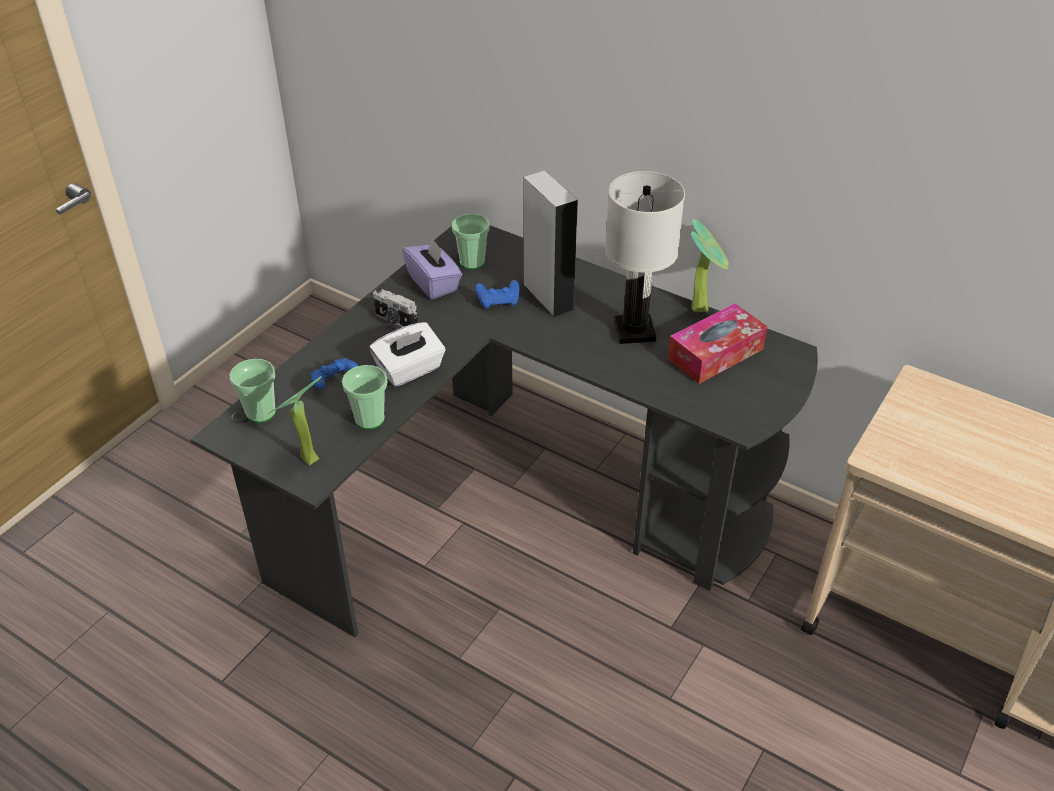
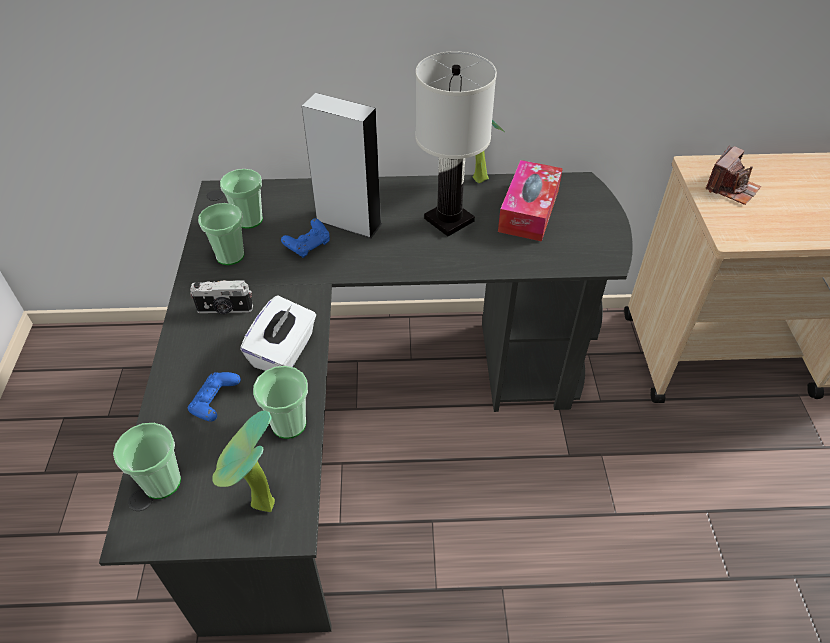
camera: 35 degrees left, 5 degrees up
purple tissue box [402,238,462,299] -> cup [198,203,244,265]
none -> camera [706,145,761,205]

